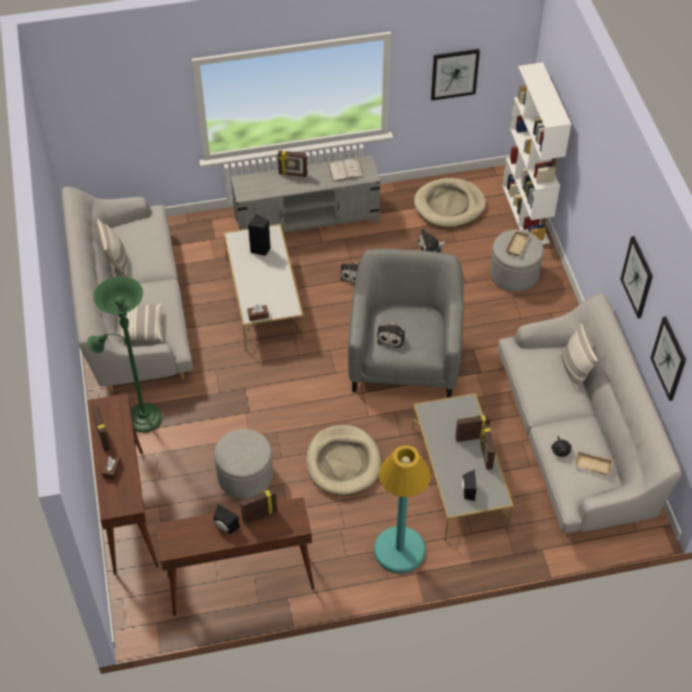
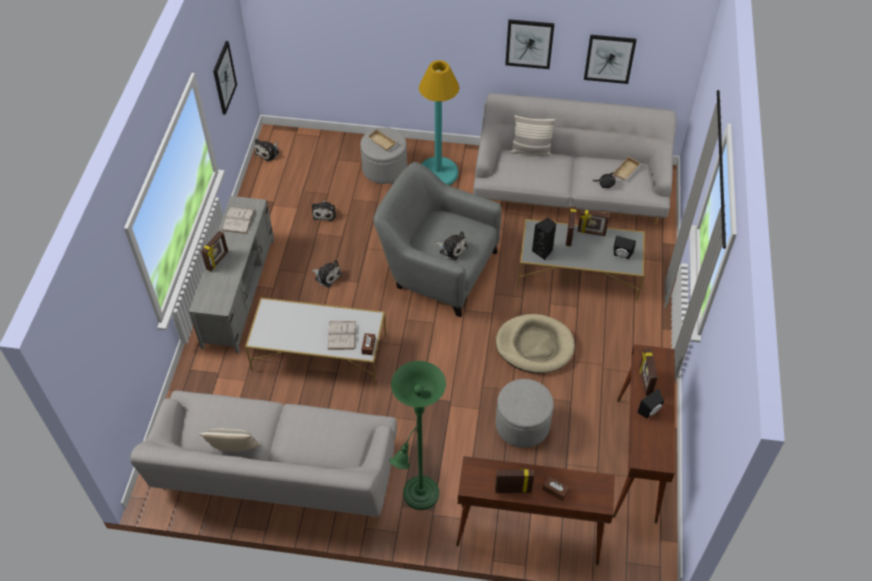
camera: 70 degrees left, 0 degrees up
pillow [116,304,163,341] -> none
black speaker [248,214,271,256] -> black speaker moved to [532,218,556,260]
turquoise floor lamp [374,445,431,573] -> turquoise floor lamp moved to [419,60,459,185]
beige dog bed [414,178,486,228] -> none
white bookcase [502,62,571,245] -> none
none -> plush toy [255,139,279,161]
none -> white book [328,321,356,350]

